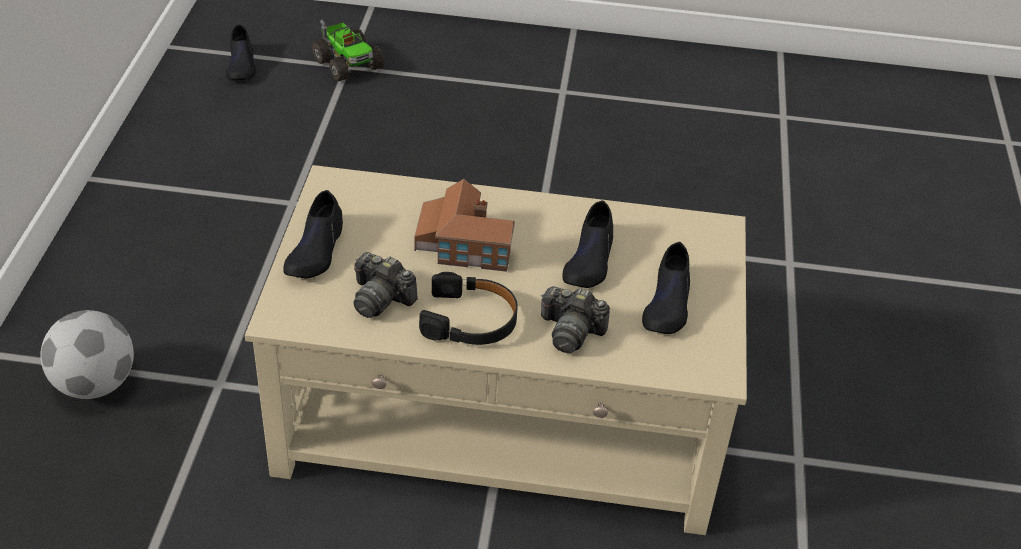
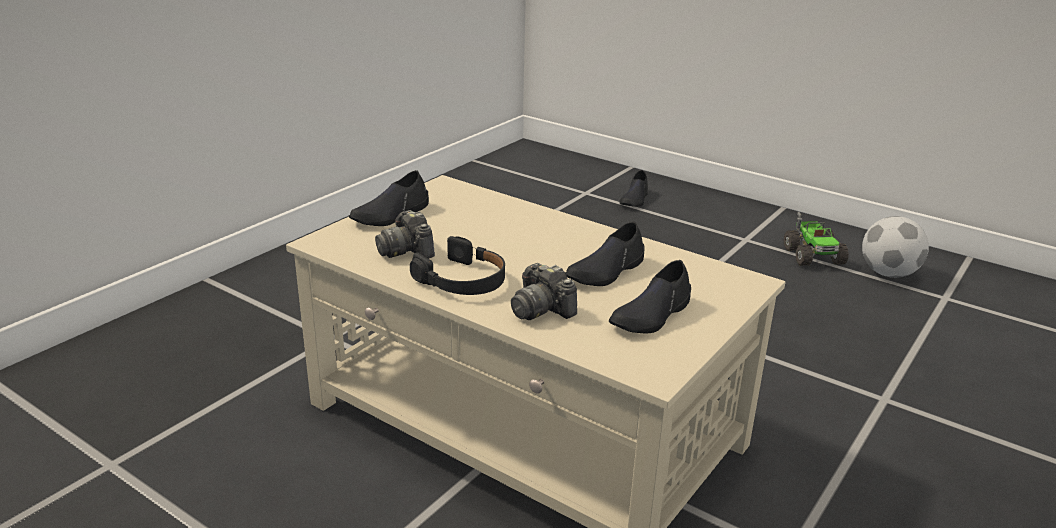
camera: 30 degrees right, 15 degrees down
football [40,310,134,399] -> football moved to [862,216,929,278]
black shoe [226,24,256,80] -> black shoe moved to [619,170,648,207]
toy truck [312,20,385,82] -> toy truck moved to [784,212,849,266]
toy house [414,179,515,272] -> none

